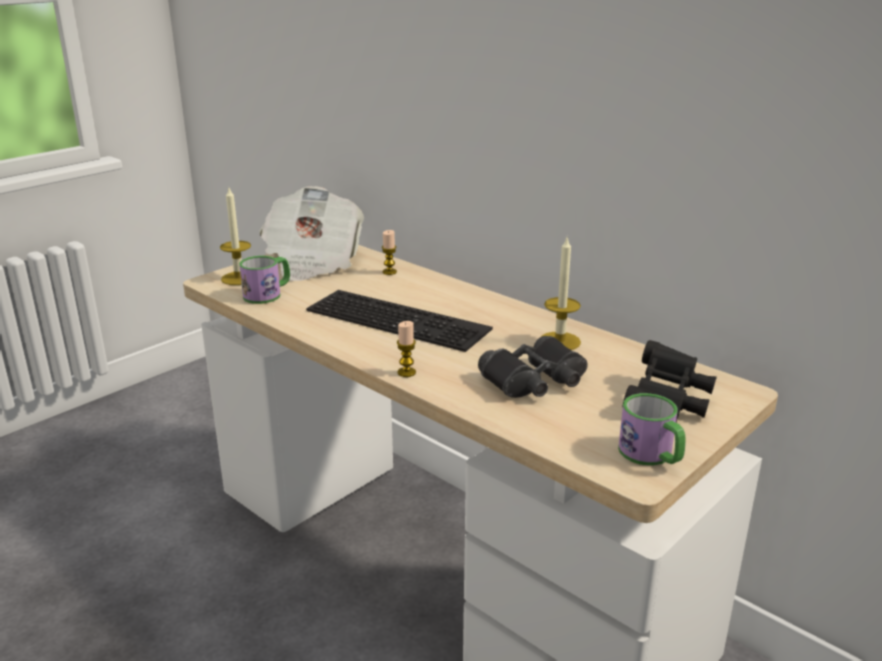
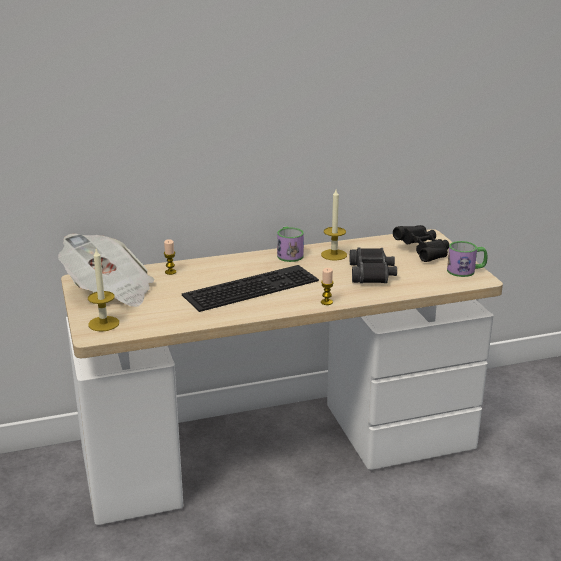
camera: 60 degrees left, 0 degrees up
mug [239,256,290,304] -> mug moved to [277,226,304,262]

